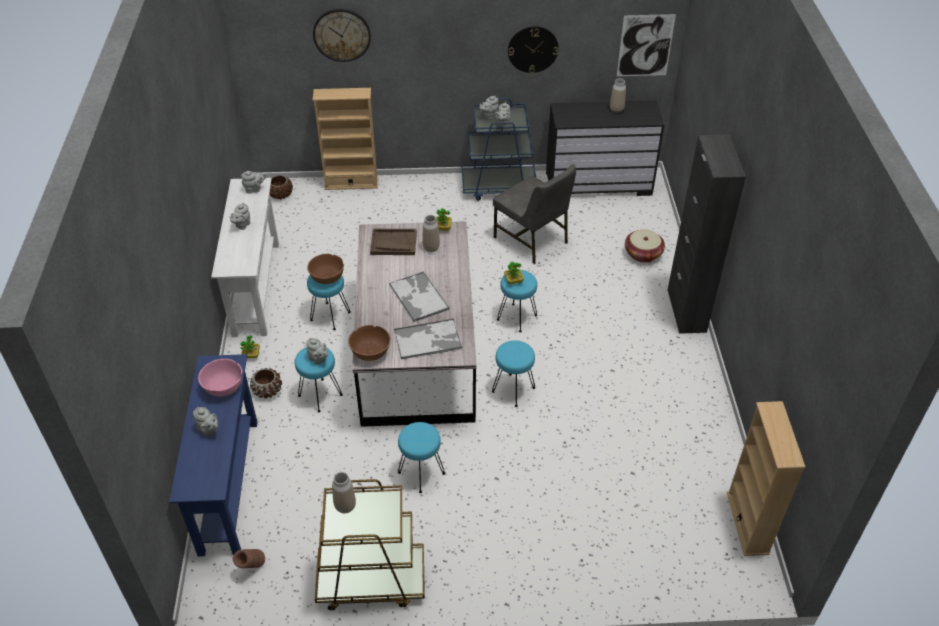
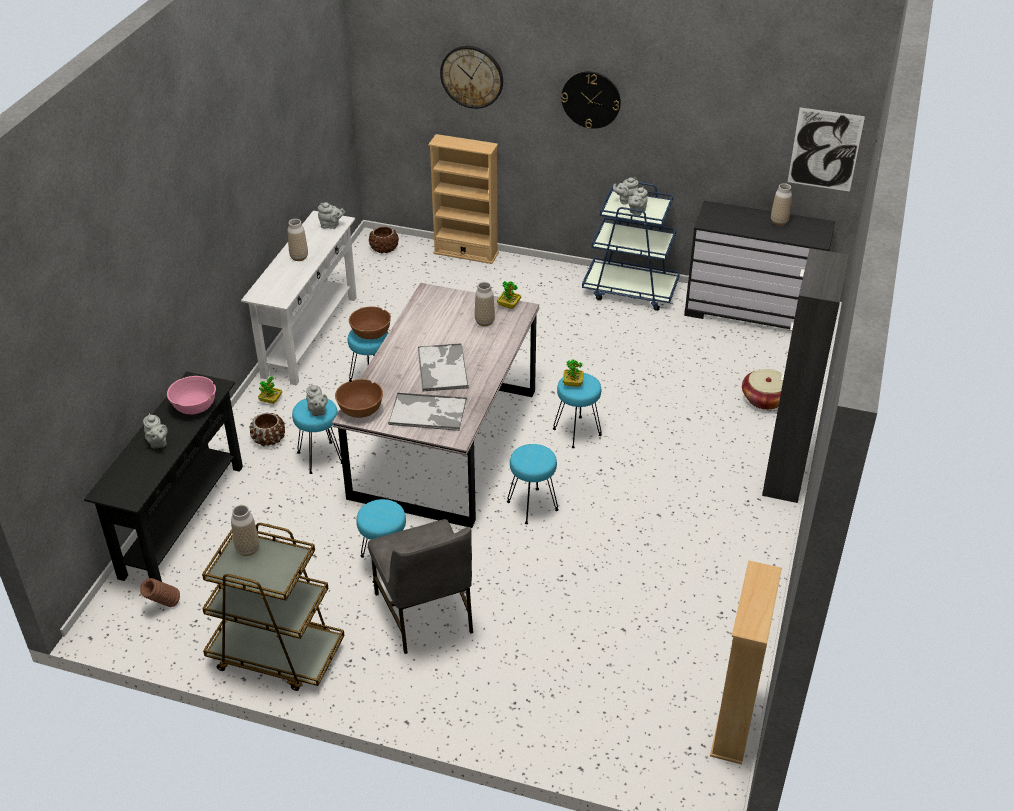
camera: 20 degrees right, 5 degrees down
blue console table [169,354,258,557] -> black console table [84,372,243,582]
grey teapot [230,203,251,230] -> vase [287,219,308,261]
brown tray [370,229,417,255] -> none
grey chair [493,164,576,264] -> grey chair moved to [368,519,473,654]
wall clock [508,26,559,73] -> wall clock moved to [561,71,621,129]

